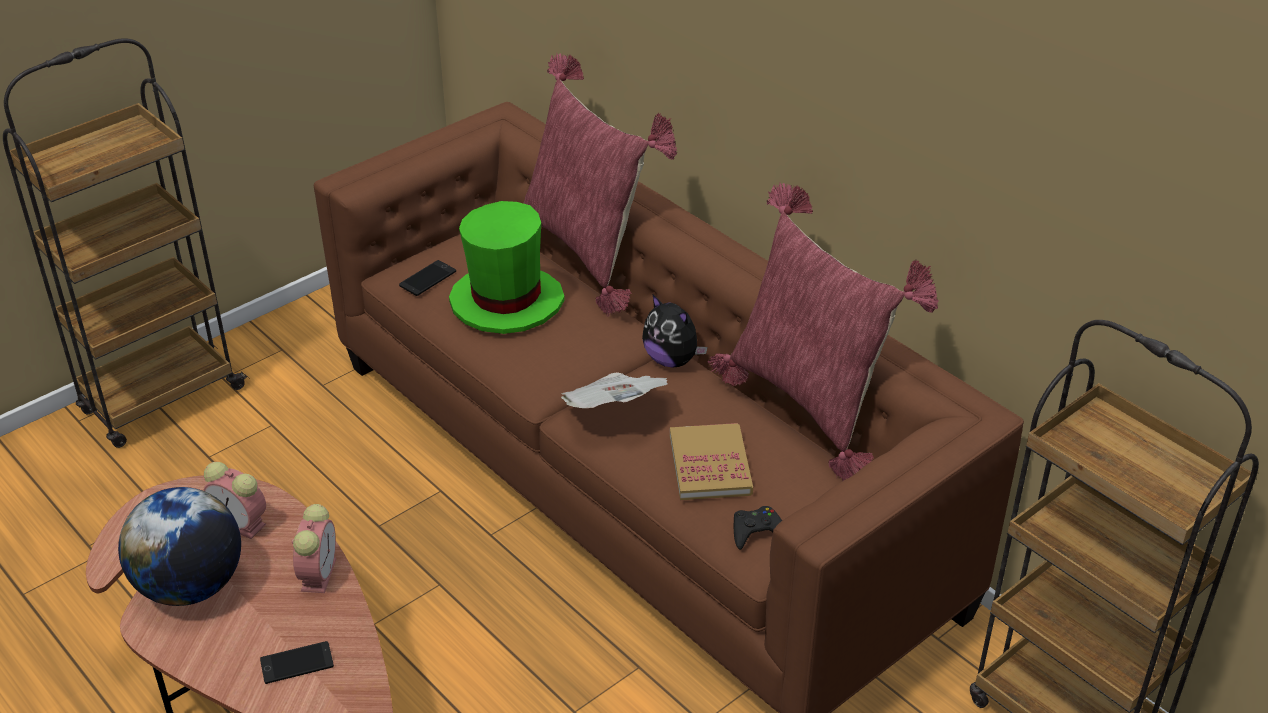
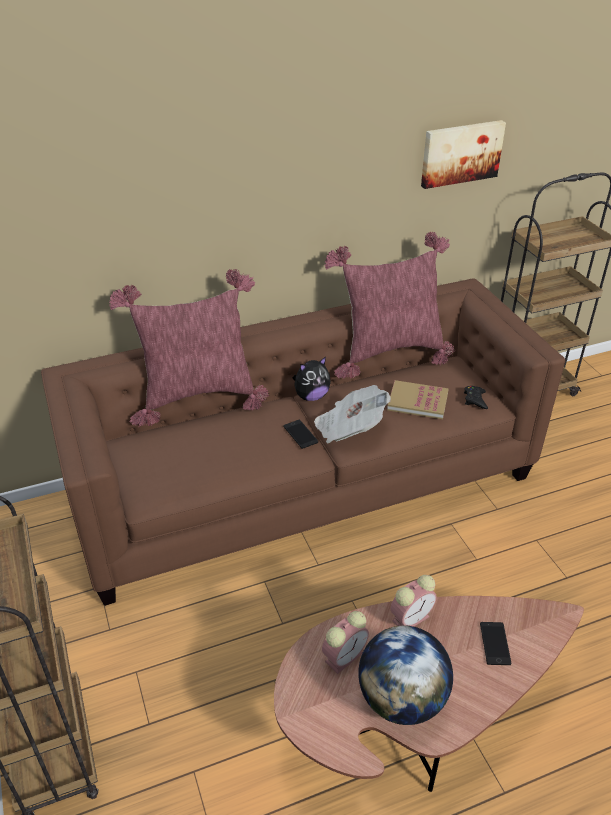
camera: 70 degrees left, 0 degrees up
alarm clock [292,504,336,593] -> alarm clock turned 120 degrees clockwise [391,575,437,627]
phone [399,260,456,296] -> phone moved to [283,420,318,449]
green hat [449,201,565,334] -> none
none -> picture [421,120,506,189]

